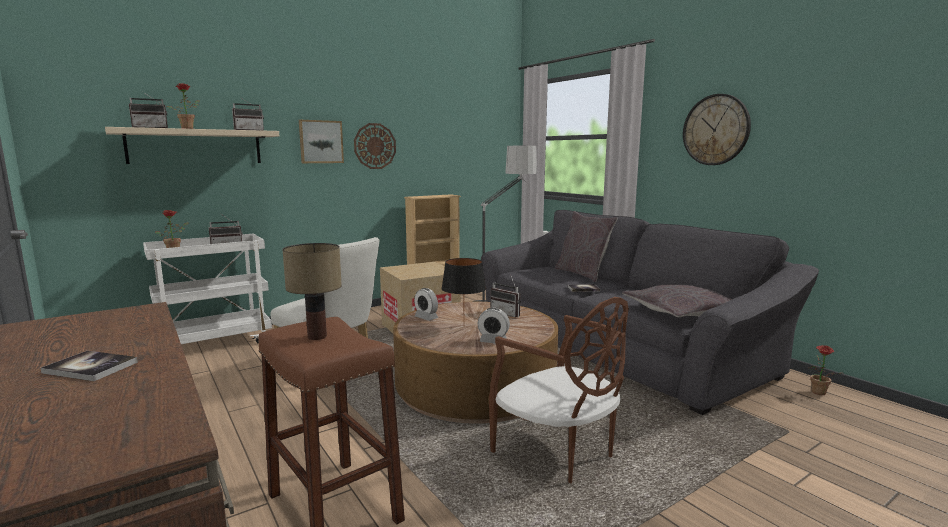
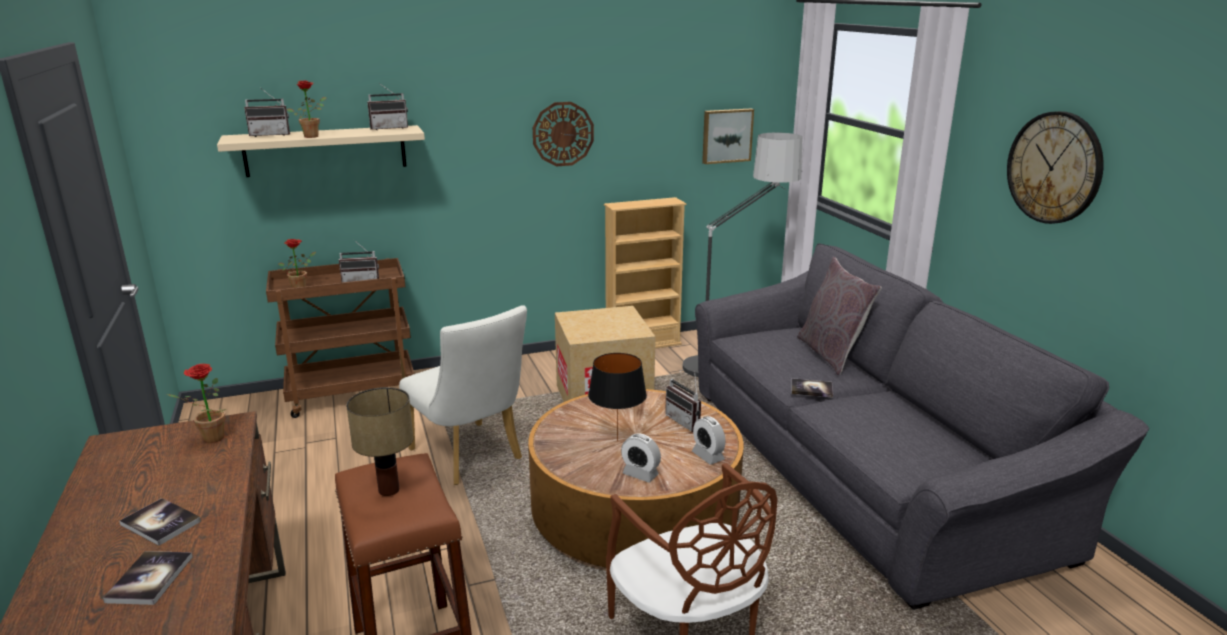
camera: 15 degrees right, 10 degrees up
white cart [143,234,272,344] -> brown cart [266,258,414,418]
picture [299,120,344,163] -> picture moved to [702,109,754,164]
alarm clock [414,288,438,321] -> alarm clock moved to [692,416,726,465]
grey pillow [622,284,732,317] -> none
potted plant [808,345,841,395] -> potted plant moved to [167,364,226,443]
none -> book [103,551,193,605]

